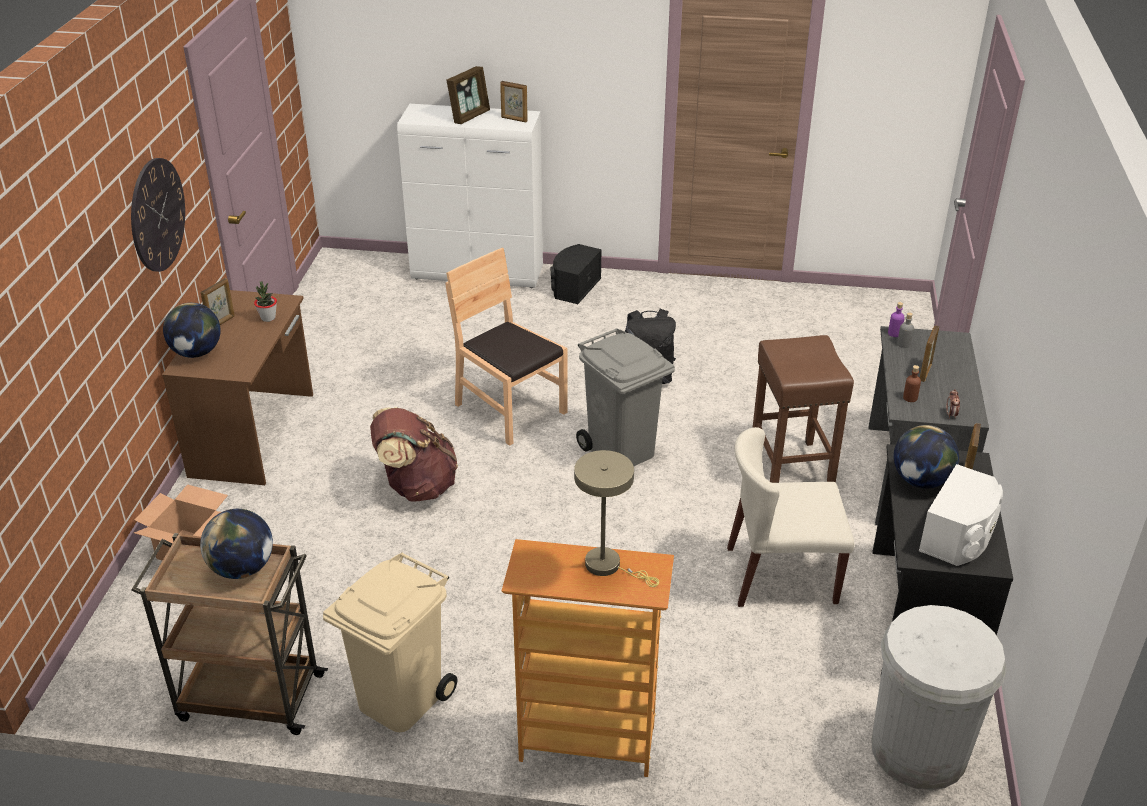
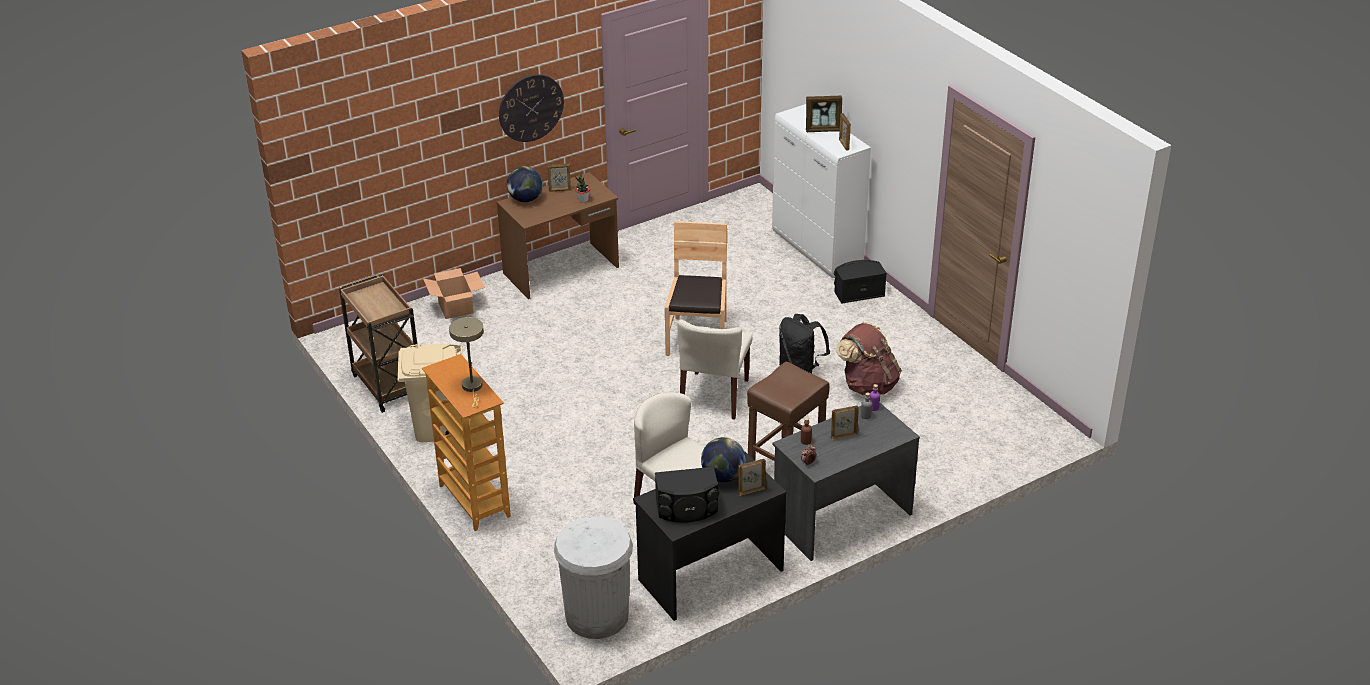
camera: 50 degrees right, 0 degrees up
globe [200,509,273,579] -> none
brown backpack [370,407,458,502] -> brown backpack moved to [836,322,902,395]
grey trash can [576,328,675,466] -> beige chair [678,320,753,419]
white speaker [919,464,1003,566] -> black speaker [655,467,719,523]

